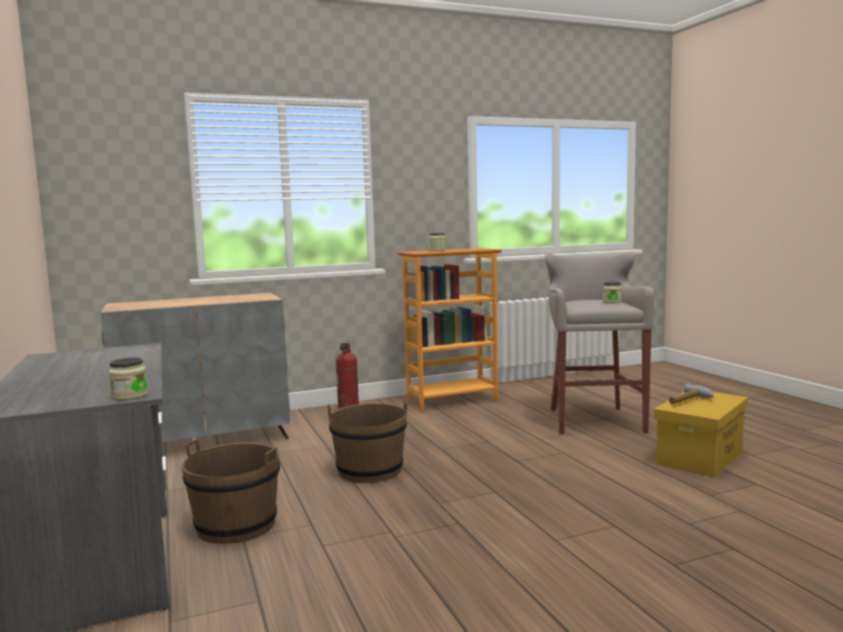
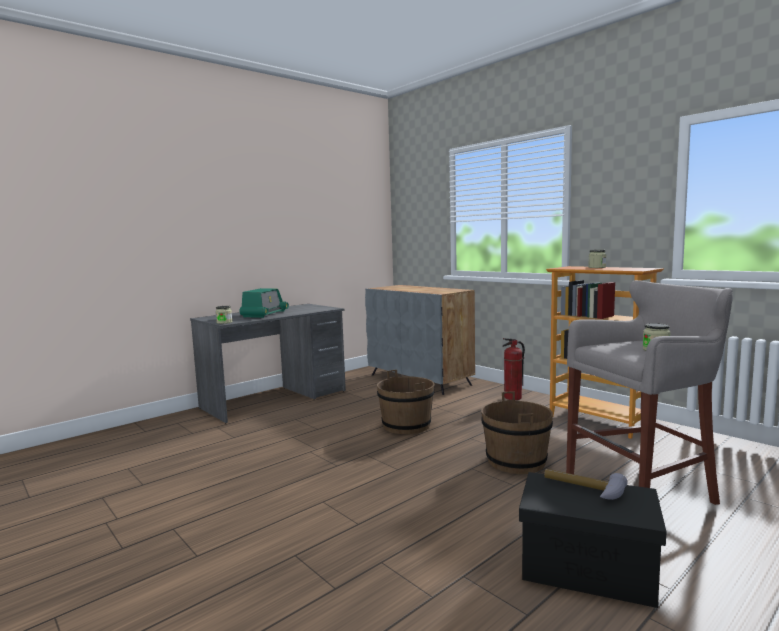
camera: 70 degrees right, 0 degrees up
brown bucket [182,439,280,544] -> brown bucket moved to [481,392,553,474]
yellow storage box [654,391,748,478] -> black storage box [519,472,667,608]
none -> radio [240,288,289,318]

